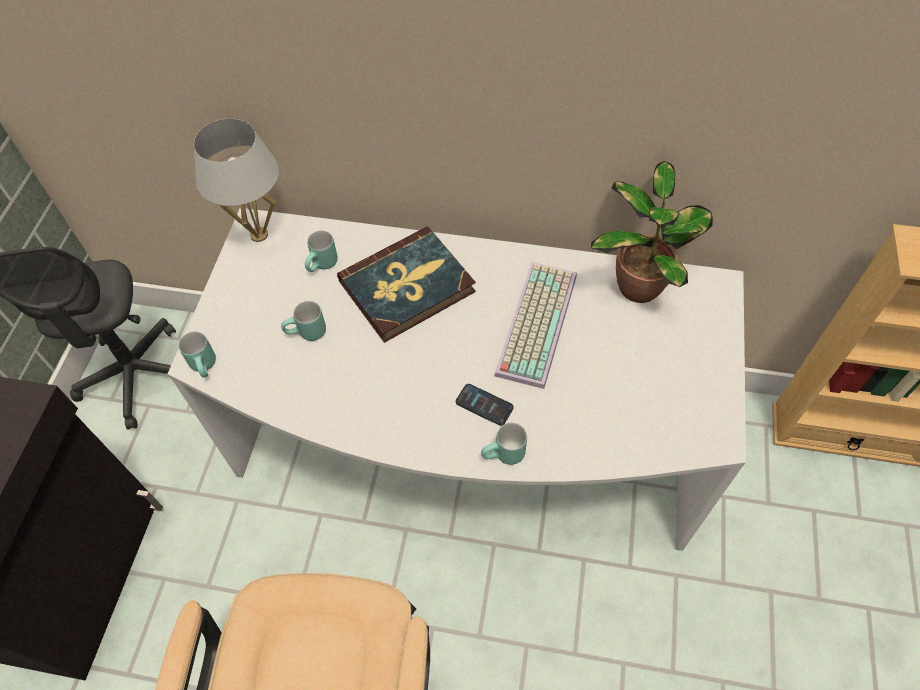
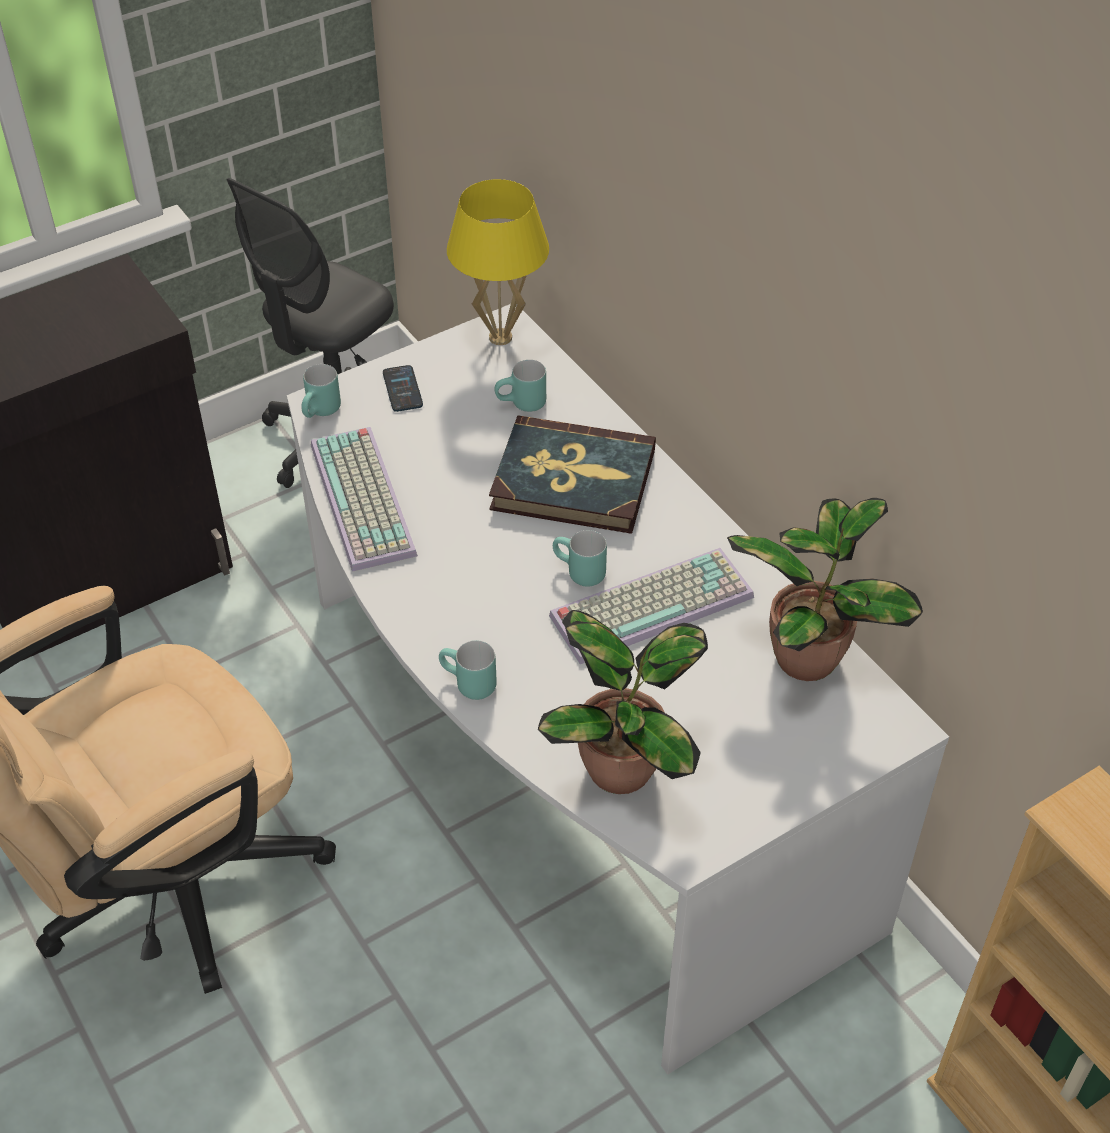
camera: 45 degrees right, 10 degrees down
white table lamp [194,119,279,242] -> yellow table lamp [447,179,549,345]
turquoise mug [281,301,326,341] -> turquoise mug moved to [553,530,607,586]
phone [456,384,514,426] -> phone moved to [383,365,423,412]
none -> keyboard [311,427,418,572]
none -> potted plant [538,610,708,794]

